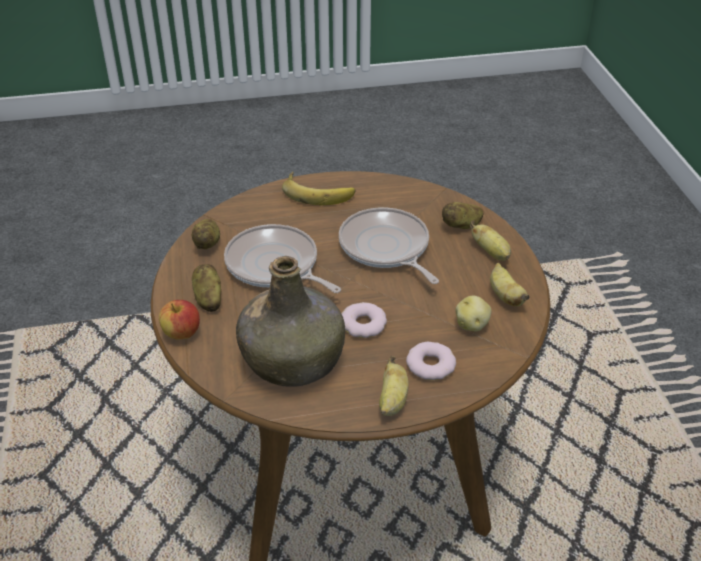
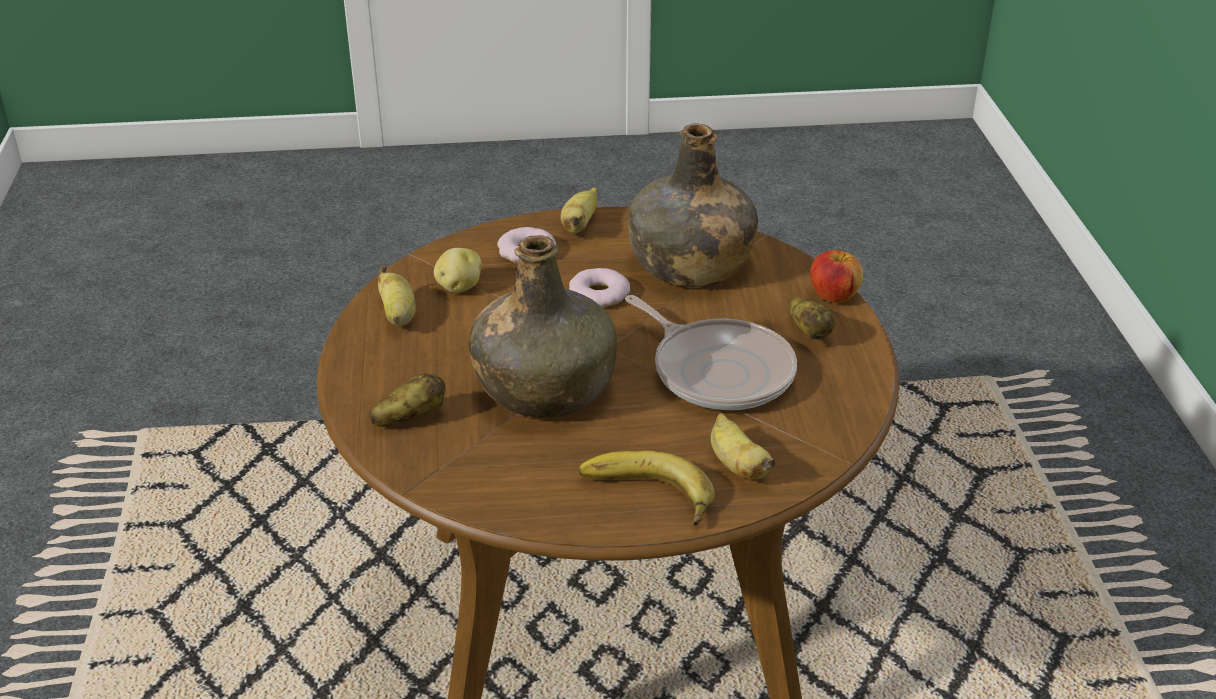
camera: 175 degrees left, 5 degrees down
potato [192,219,220,249] -> none
frying pan [339,207,439,284] -> green bottle [469,235,617,418]
banana [470,221,511,261] -> banana moved to [711,413,776,479]

